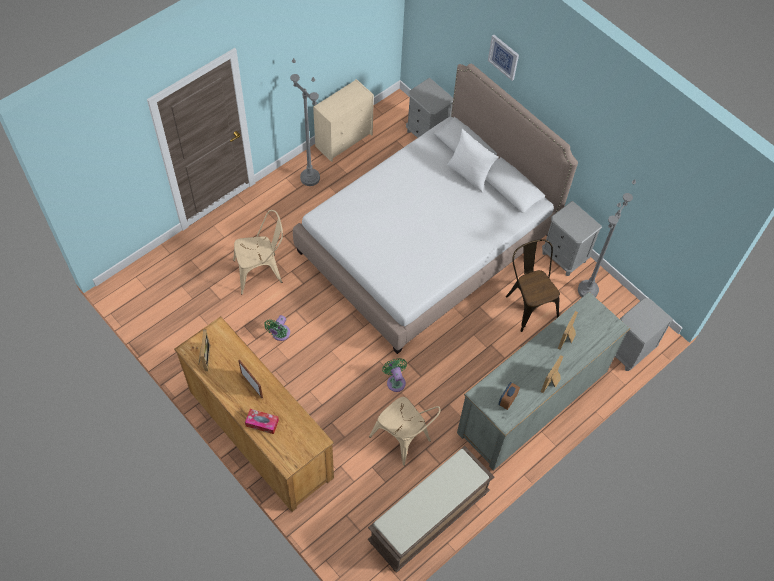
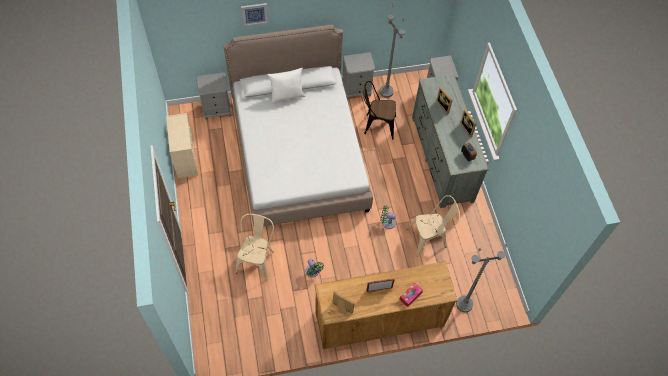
camera: 60 degrees left, 0 degrees up
grey floor lamp [290,58,320,186] -> grey floor lamp moved to [456,244,508,312]
brown bench [368,446,494,573] -> none

